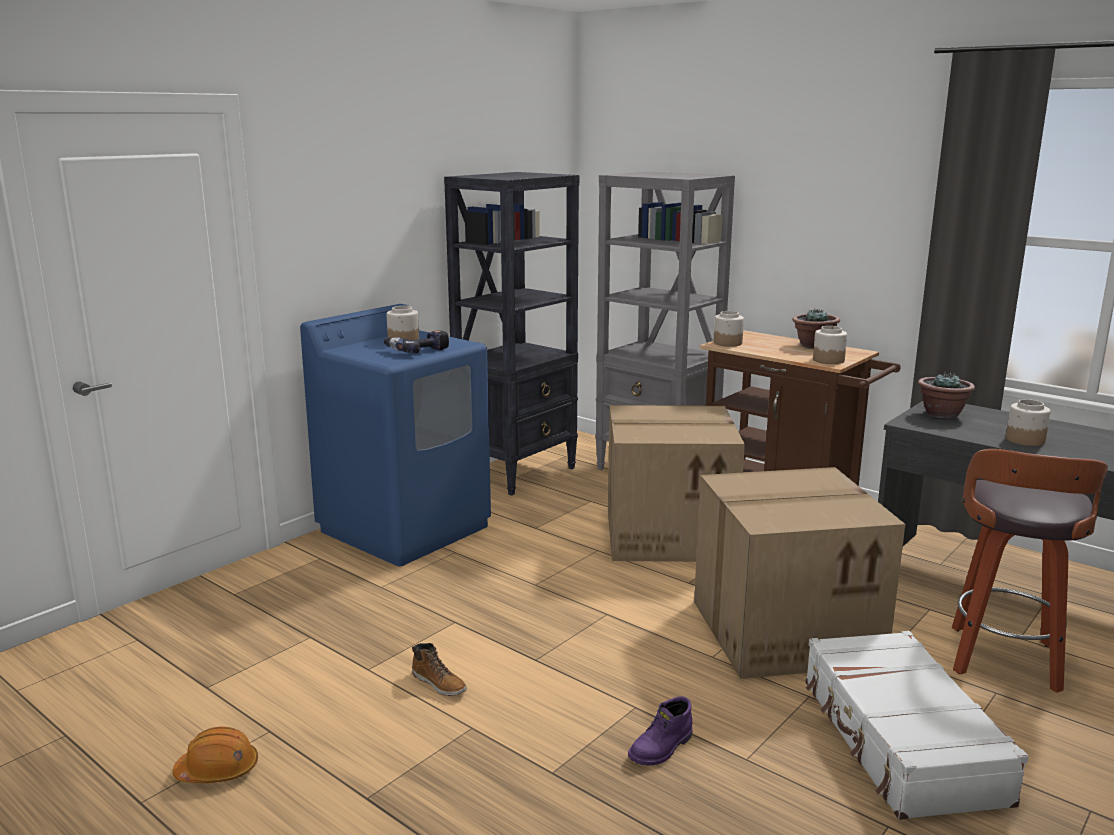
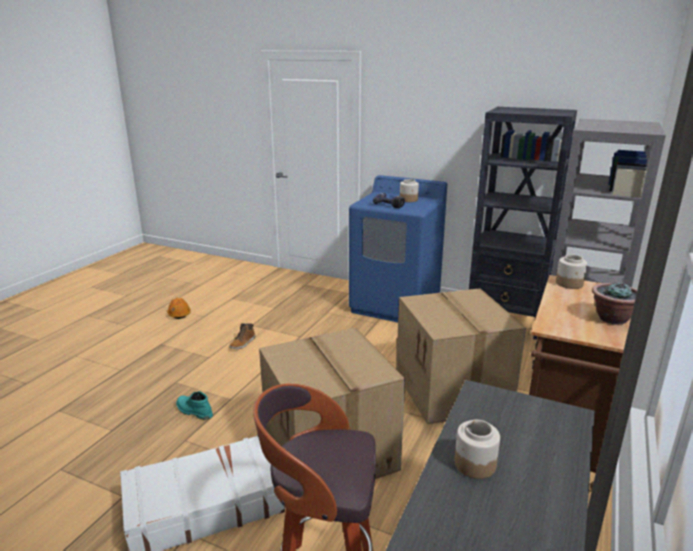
camera: 75 degrees right, 5 degrees up
purple boot [628,696,693,765] -> turquoise boot [176,391,213,420]
jar [813,326,847,364] -> none
potted plant [918,372,975,418] -> none

